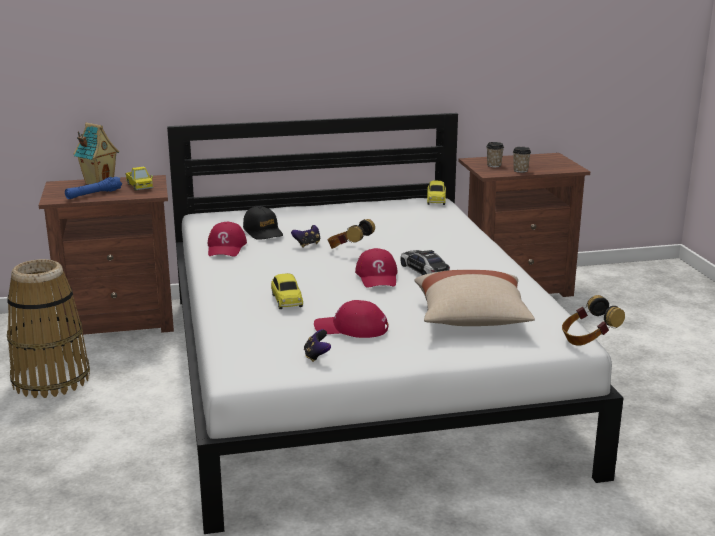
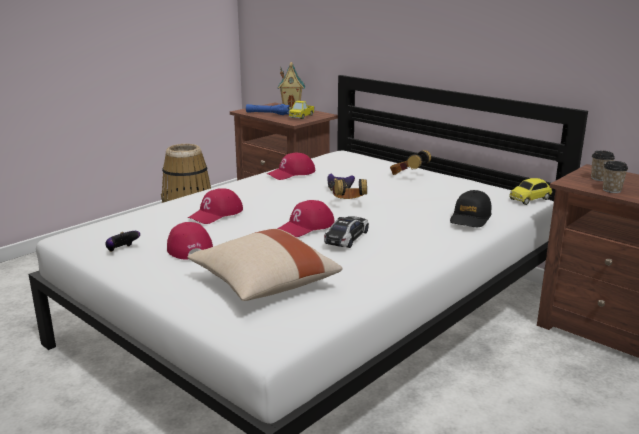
camera: 55 degrees right, 0 degrees up
black cap [243,206,283,240] -> black cap moved to [450,190,492,227]
toy car [271,273,303,309] -> red cap [188,188,243,224]
headphones [562,295,625,346] -> headphones moved to [390,150,431,175]

